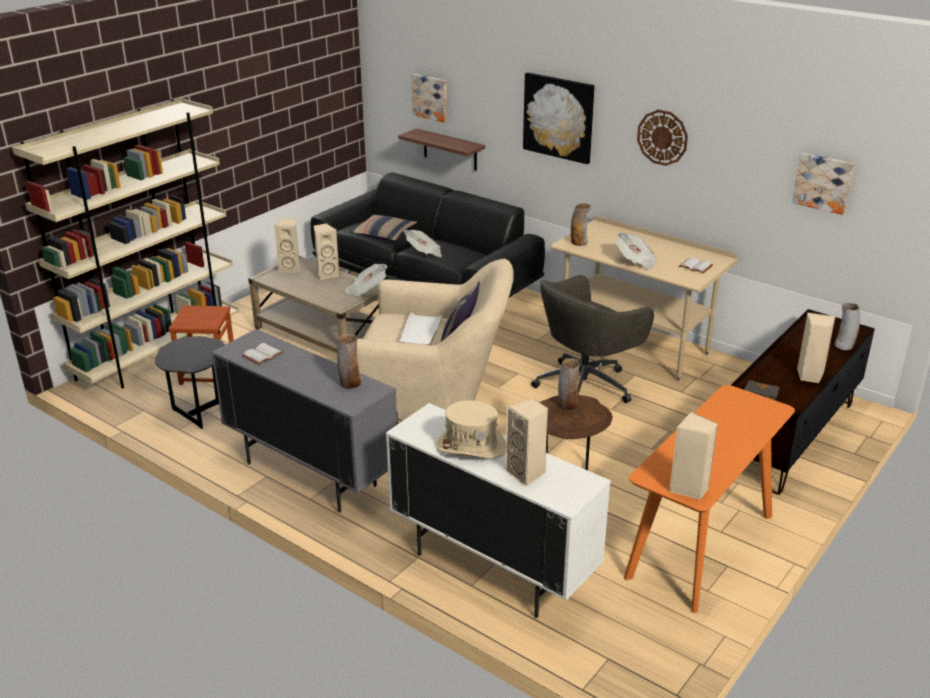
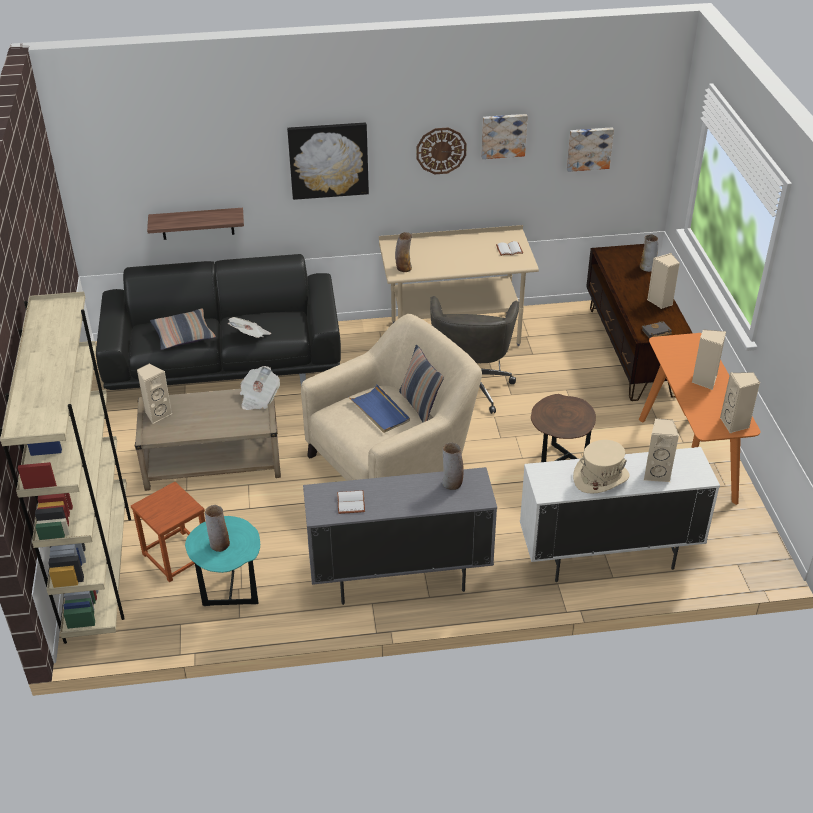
camera: 45 degrees left, 10 degrees up
black side table [155,336,225,429] -> turquoise side table [185,516,260,606]
beige speaker [314,223,340,280] -> beige speaker moved to [692,329,726,390]
white tray [398,310,445,345] -> blue tray [348,384,410,433]
picture [412,74,447,122] -> picture moved to [481,114,528,159]
vase [558,358,580,410] -> vase moved to [205,505,230,552]
newspaper [616,232,657,270] -> none

